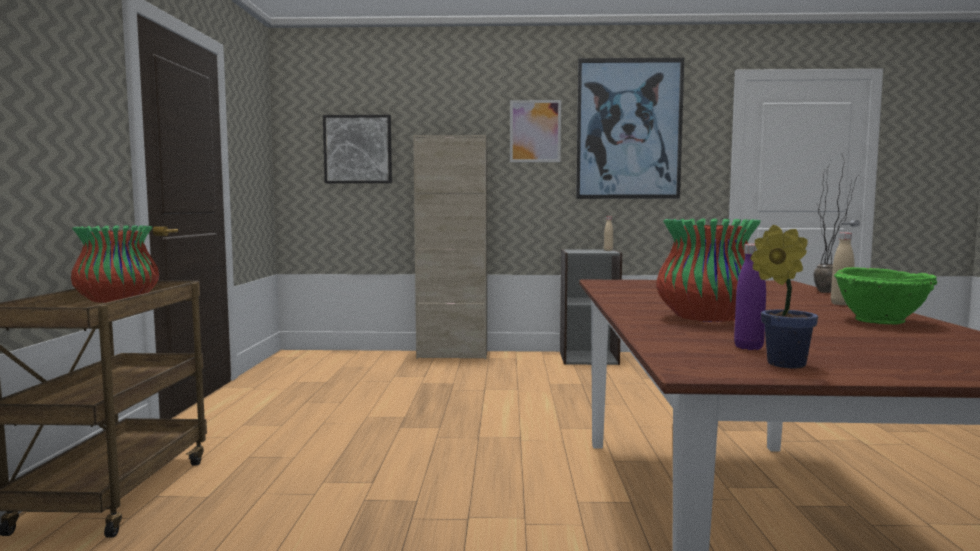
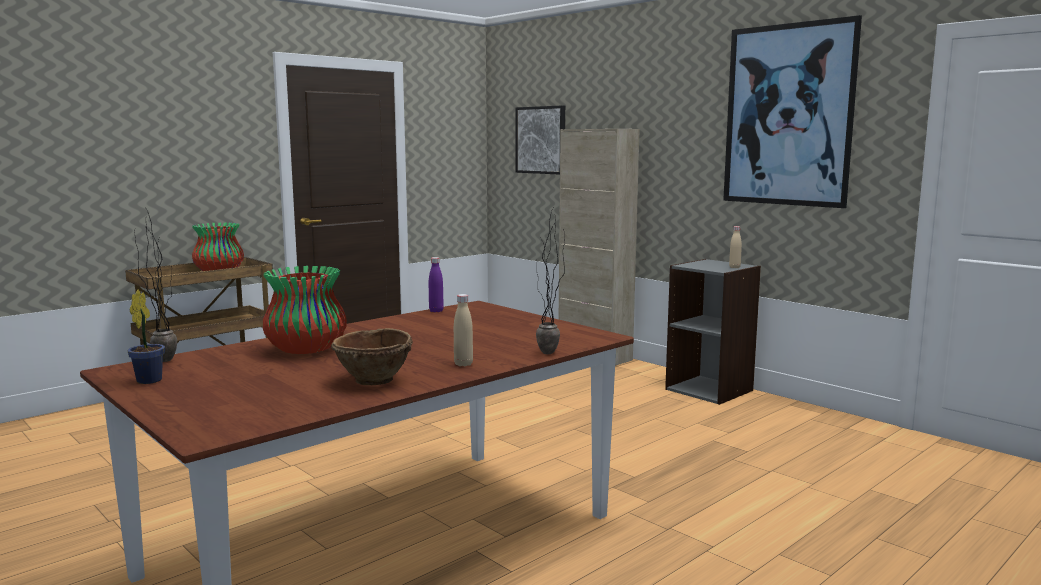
camera: 45 degrees right, 5 degrees up
picture [510,100,561,162] -> none
purple bottle [734,244,766,350] -> purple bottle moved to [429,257,444,312]
green bowl [834,267,937,325] -> brown bowl [331,328,413,385]
none -> potted plant [135,209,177,362]

